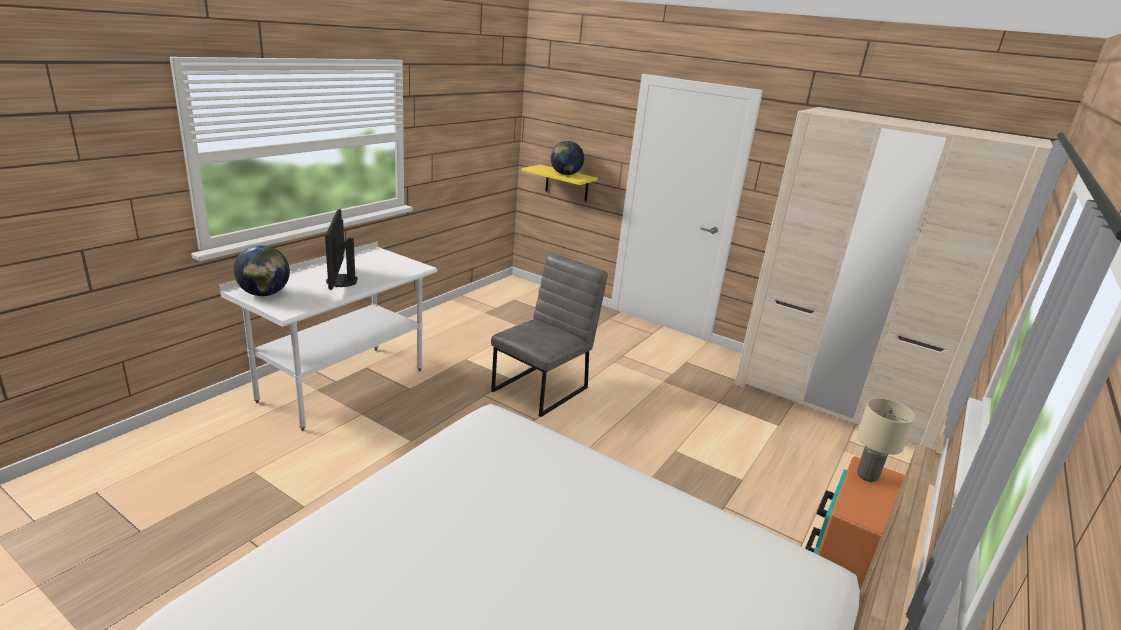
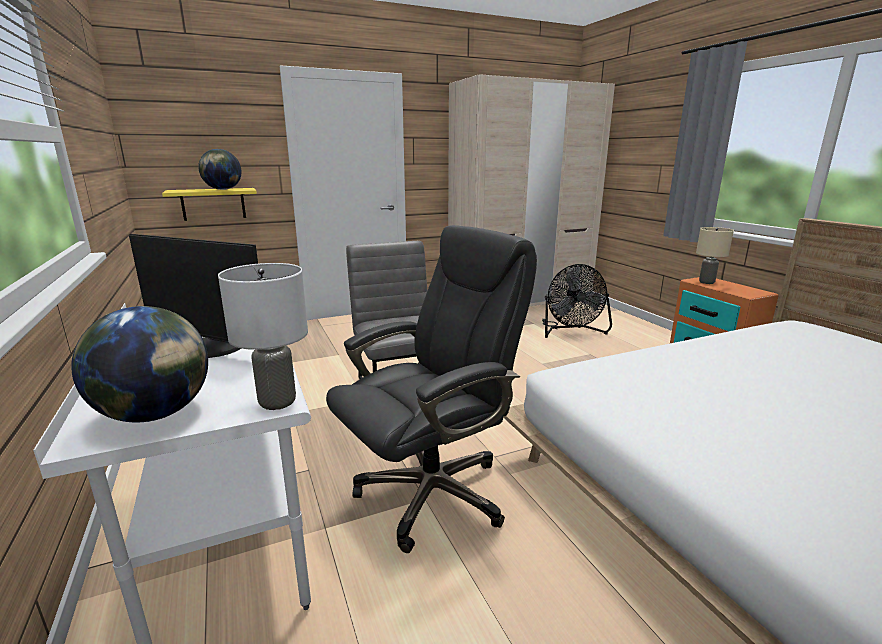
camera: 55 degrees left, 5 degrees down
none -> white table lamp [218,263,308,410]
none -> black office chair [326,225,537,553]
none -> black fan [542,264,612,338]

